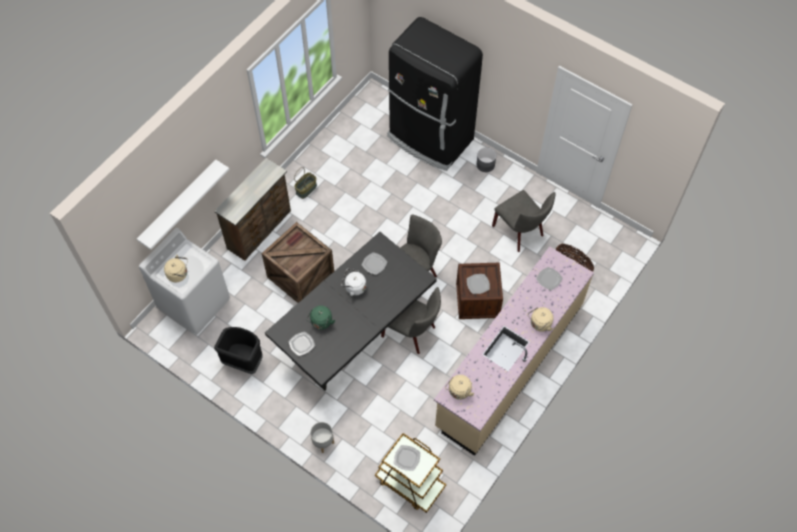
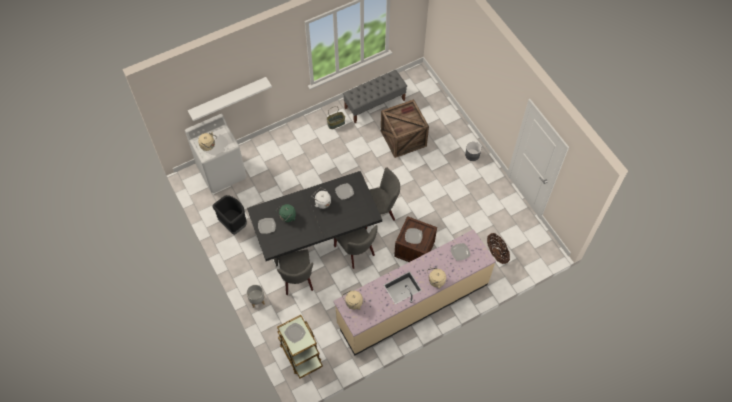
camera: 25 degrees right, 0 degrees up
brown dresser [214,158,291,261] -> none
crate [262,222,334,303] -> crate moved to [381,99,429,158]
black fridge [387,17,483,171] -> none
grey chair [492,190,555,252] -> grey chair moved to [277,249,313,296]
none -> grey bench [343,70,407,123]

